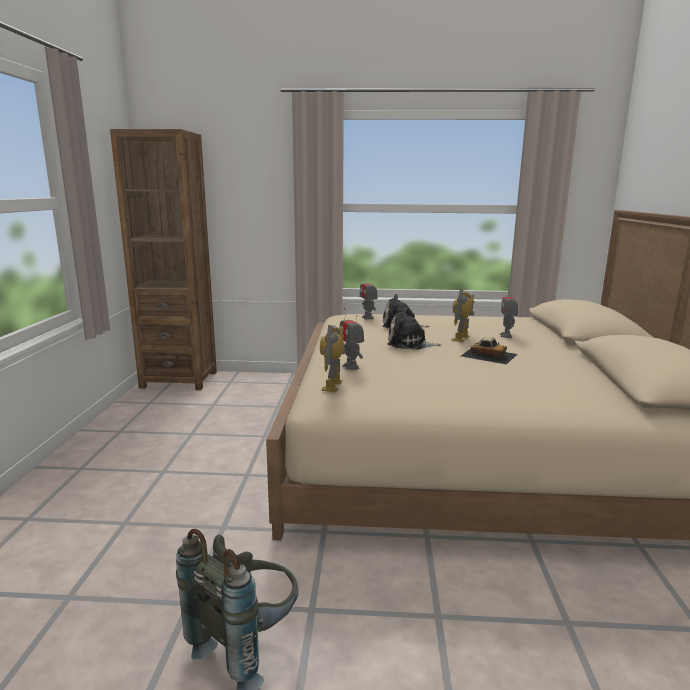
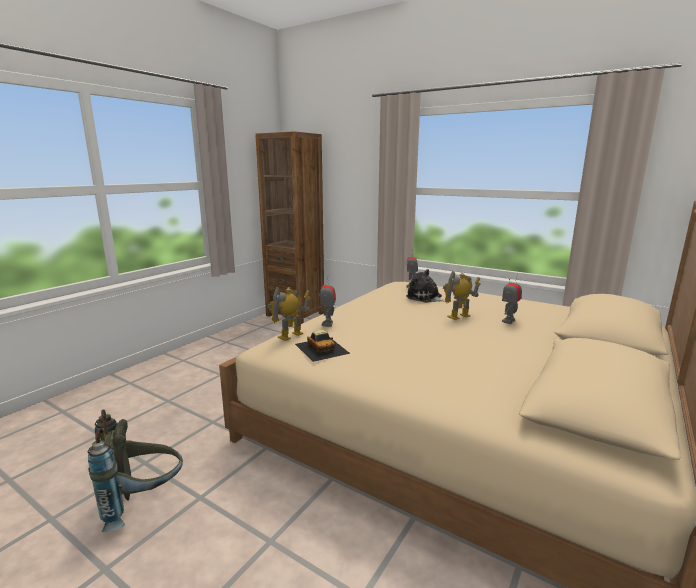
camera: 30 degrees right, 0 degrees up
plush toy [387,307,441,350] -> none
toy car [461,337,517,365] -> toy car moved to [295,330,350,362]

